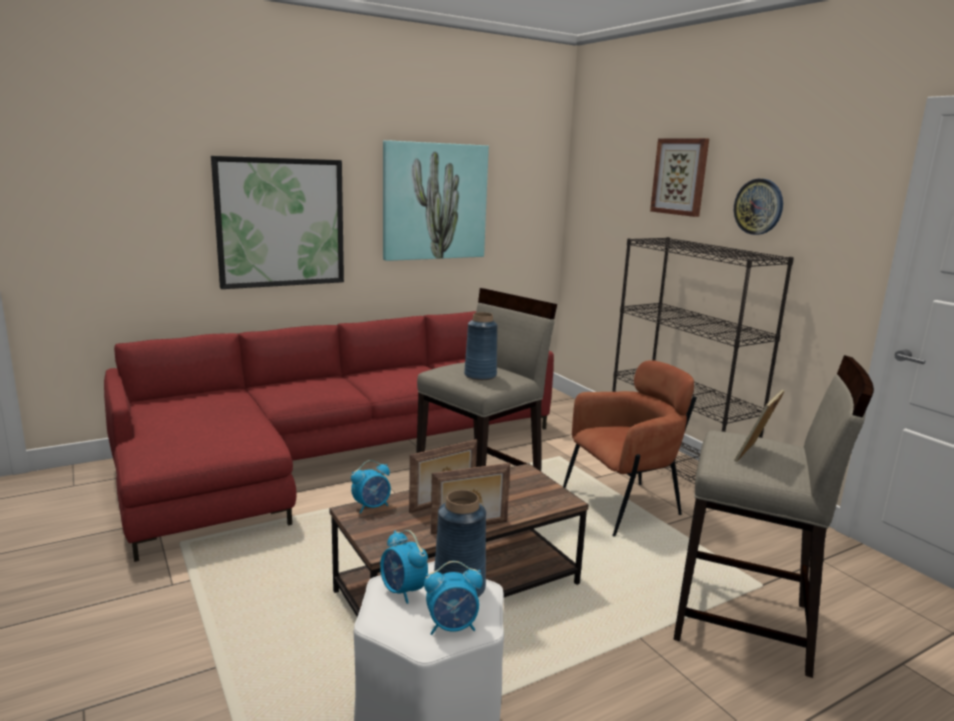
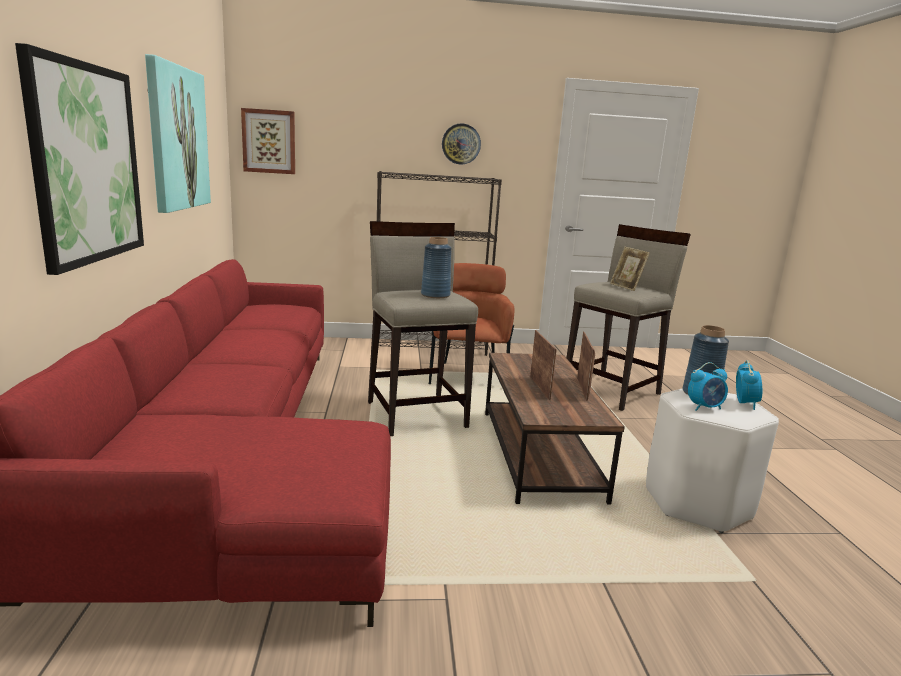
camera: 65 degrees left, 0 degrees up
alarm clock [351,460,391,514] -> none
picture [650,138,709,217] -> picture moved to [241,108,295,174]

